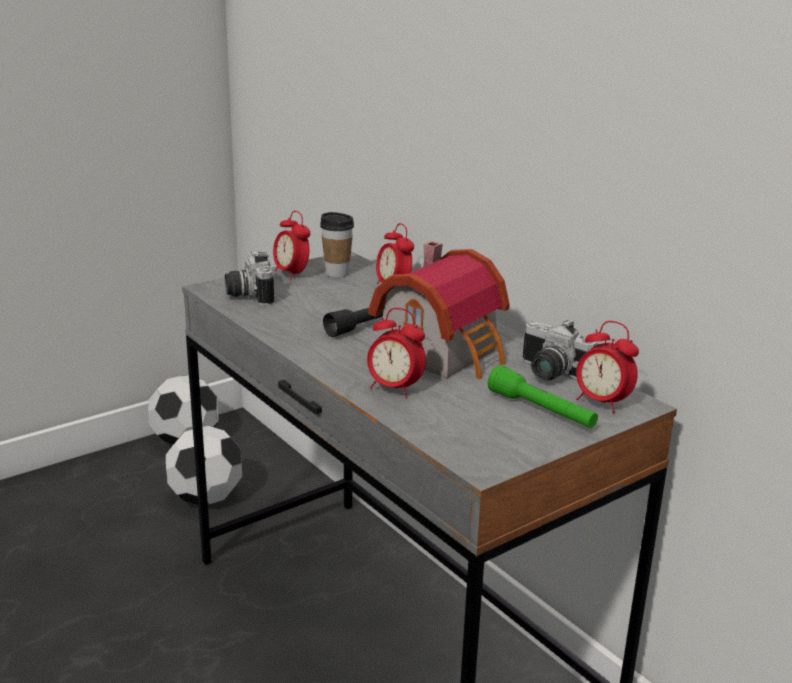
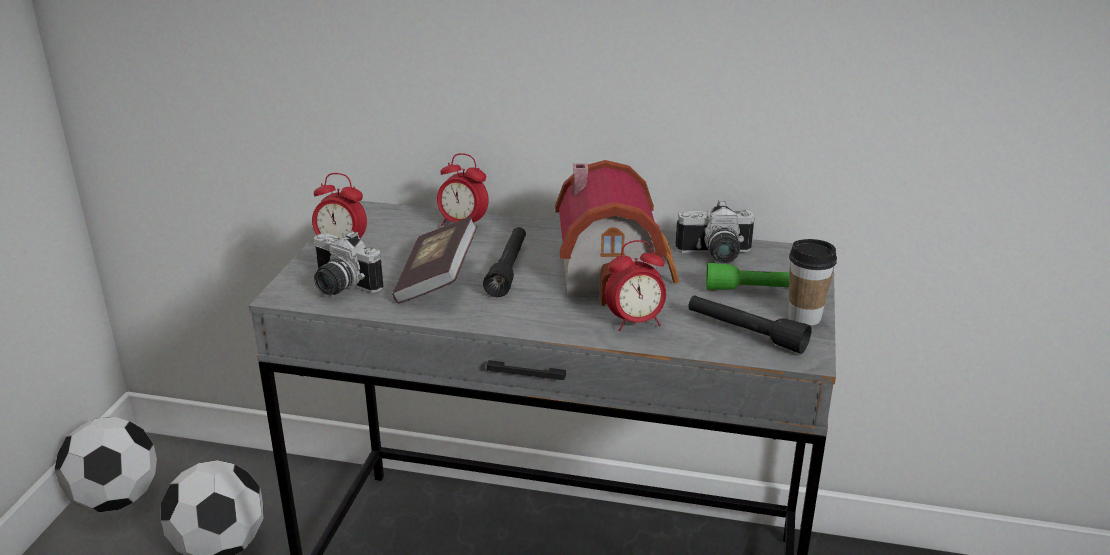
camera: 40 degrees left, 5 degrees up
cup [320,212,354,277] -> cup moved to [789,239,837,326]
alarm clock [576,321,639,413] -> none
none -> book [392,216,477,303]
none -> black flashlight [688,295,812,354]

